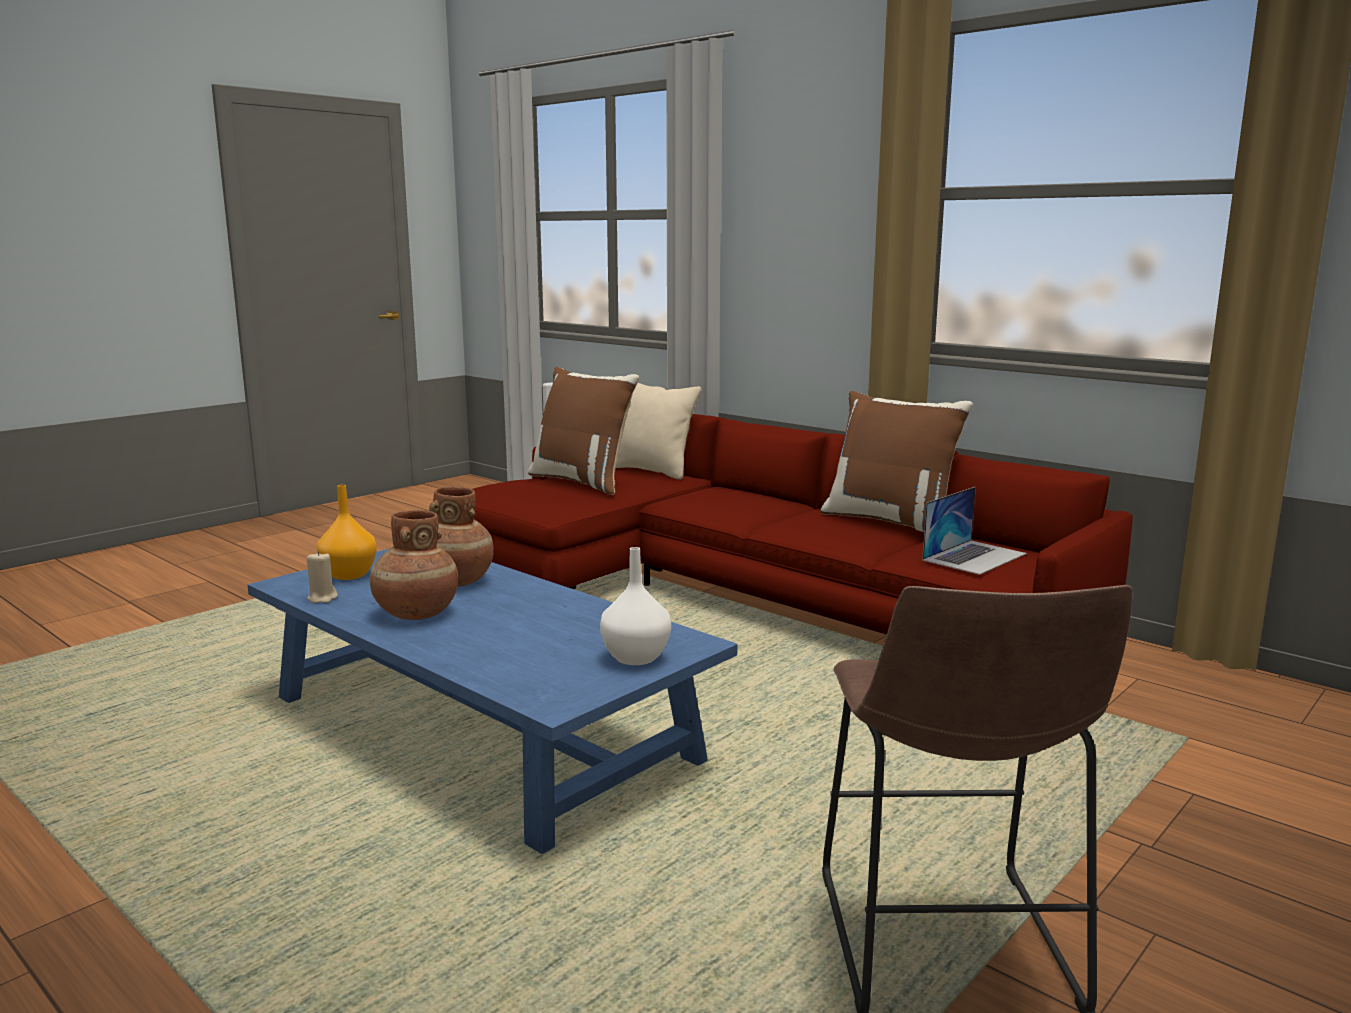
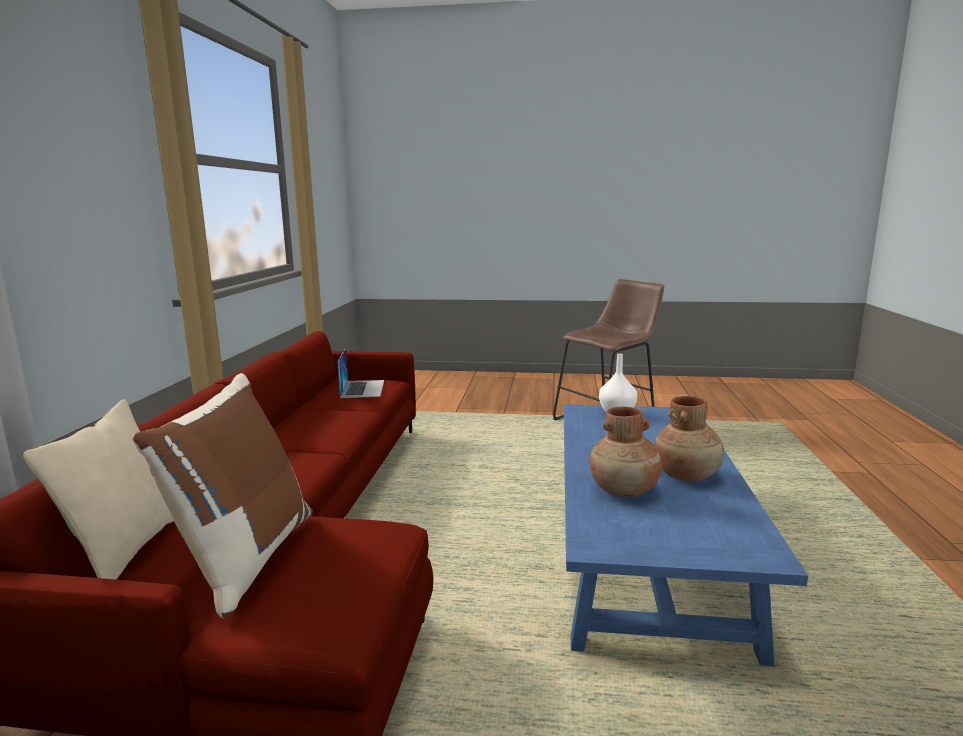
camera: 125 degrees left, 0 degrees up
beige candle [307,551,338,603] -> none
orange vase [317,485,377,580] -> none
brown pillow [820,391,973,532] -> none
laptop [922,487,1027,575] -> laptop turned 75 degrees clockwise [338,348,384,398]

